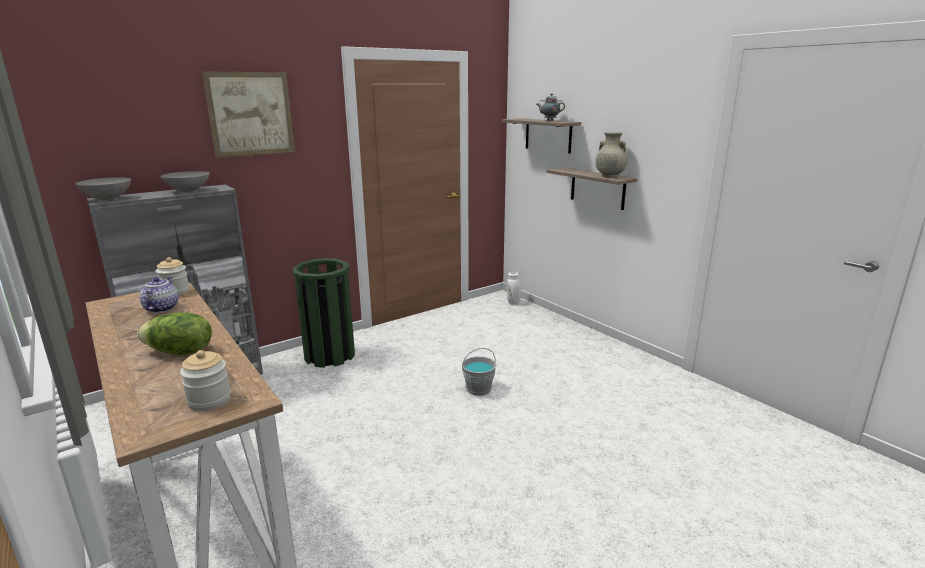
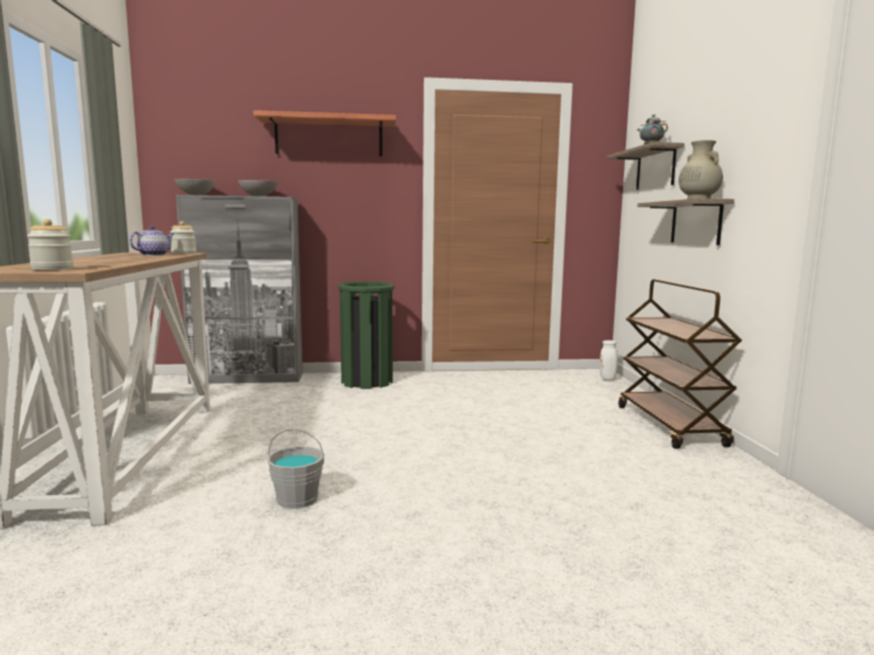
camera: 30 degrees right, 10 degrees down
lettuce [137,312,212,355] -> none
picture [202,72,295,158] -> shelf [253,110,396,157]
grey bucket [462,348,496,396] -> grey bucket moved to [267,429,324,509]
none -> brown cart [618,279,742,449]

